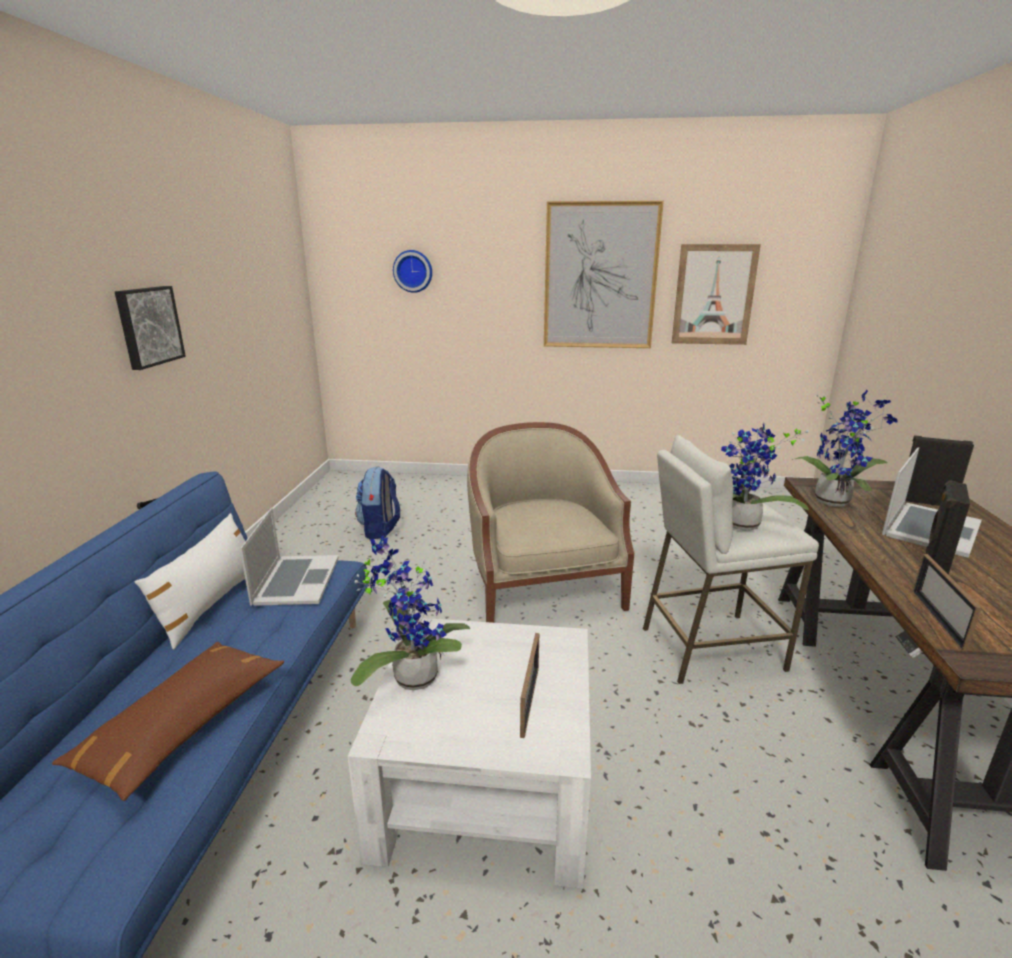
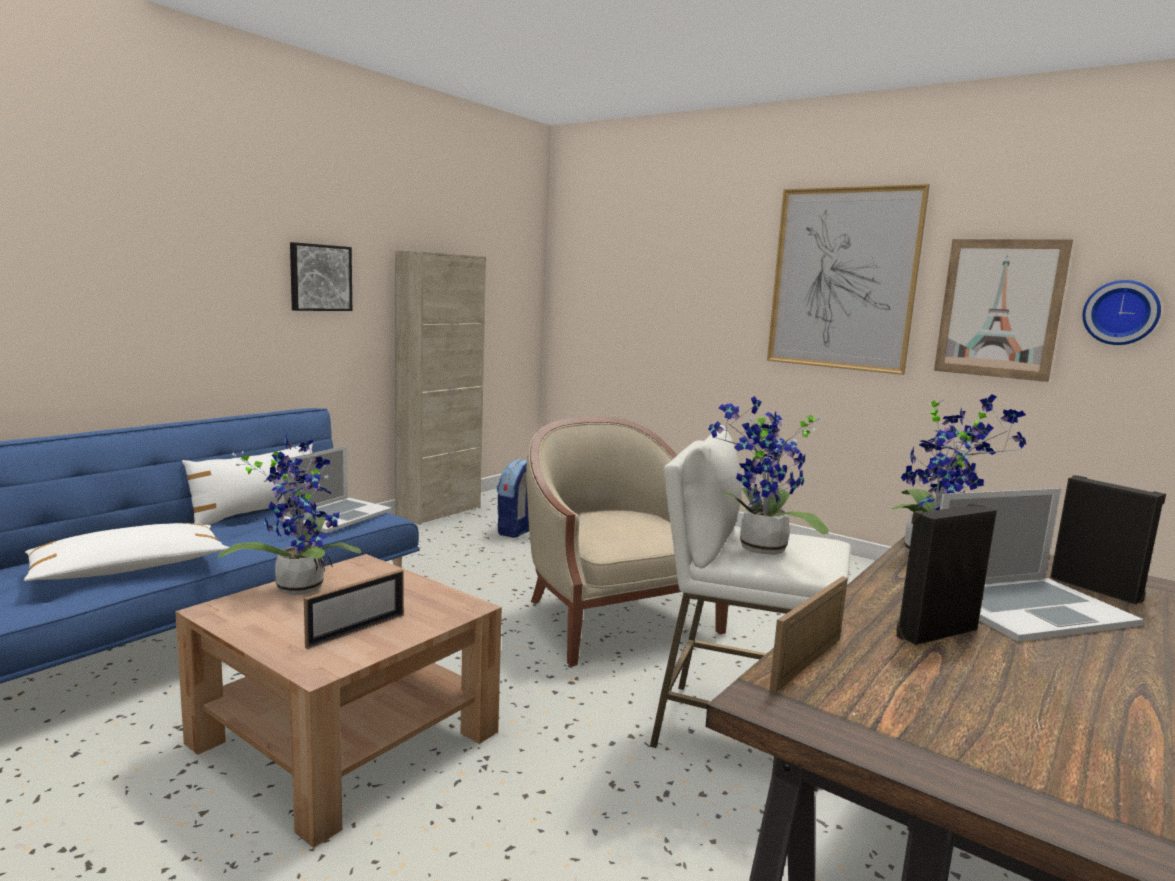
camera: 30 degrees right, 10 degrees down
brown pillow [52,642,284,801] -> white pillow [24,523,229,581]
white coffee table [348,618,591,889] -> brown coffee table [175,554,502,848]
wall clock [393,250,432,293] -> wall clock moved to [1083,280,1161,345]
beige armchair [467,422,635,623] -> beige armchair turned 45 degrees counterclockwise [526,416,728,667]
none -> beige cabinet [395,251,486,525]

